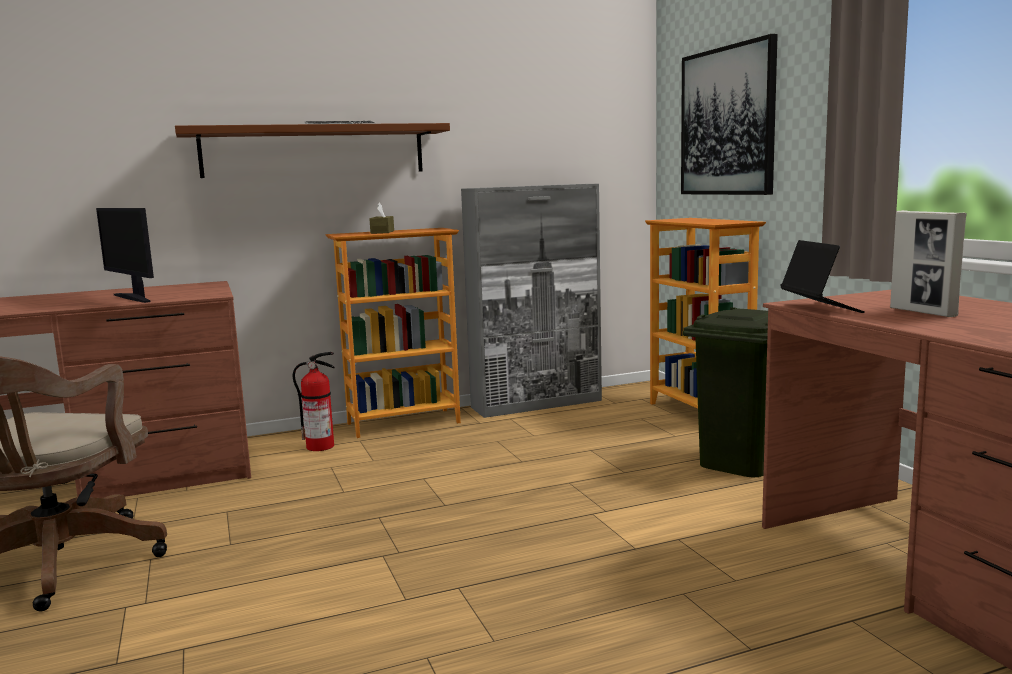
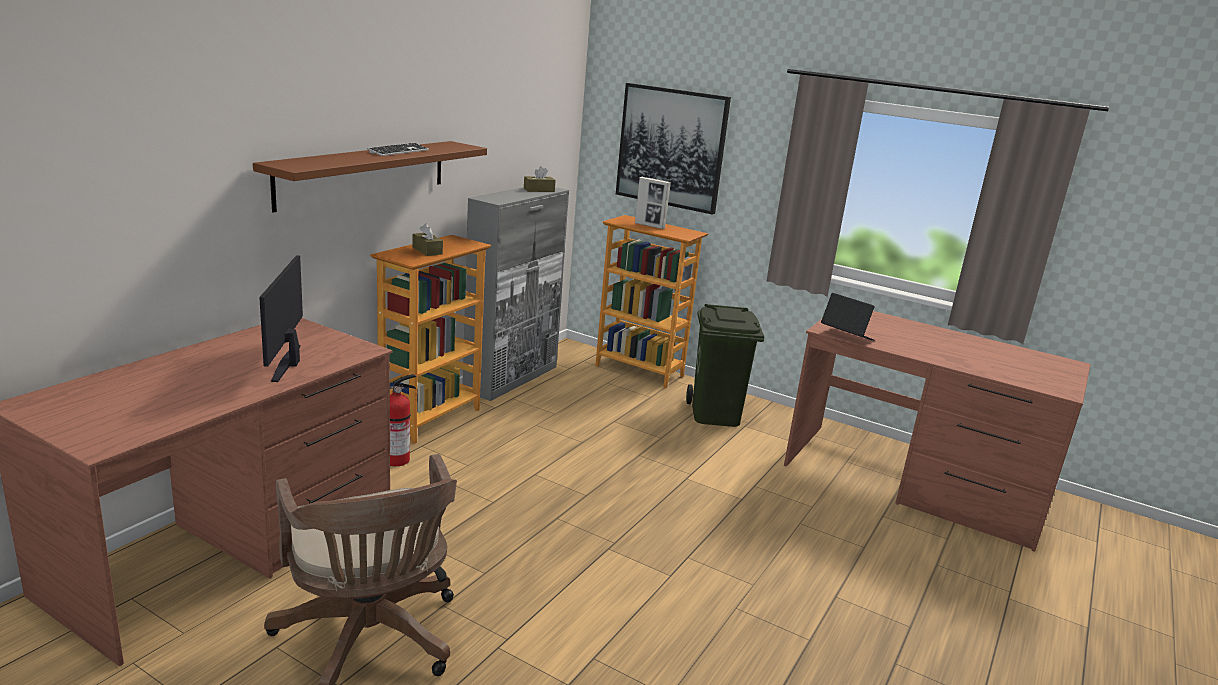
camera: 40 degrees left, 10 degrees up
monitor [96,208,154,303] -> monitor turned 75 degrees clockwise [259,255,303,382]
picture frame [890,210,967,317] -> picture frame moved to [635,177,671,229]
none -> brown tissue box [524,166,555,192]

